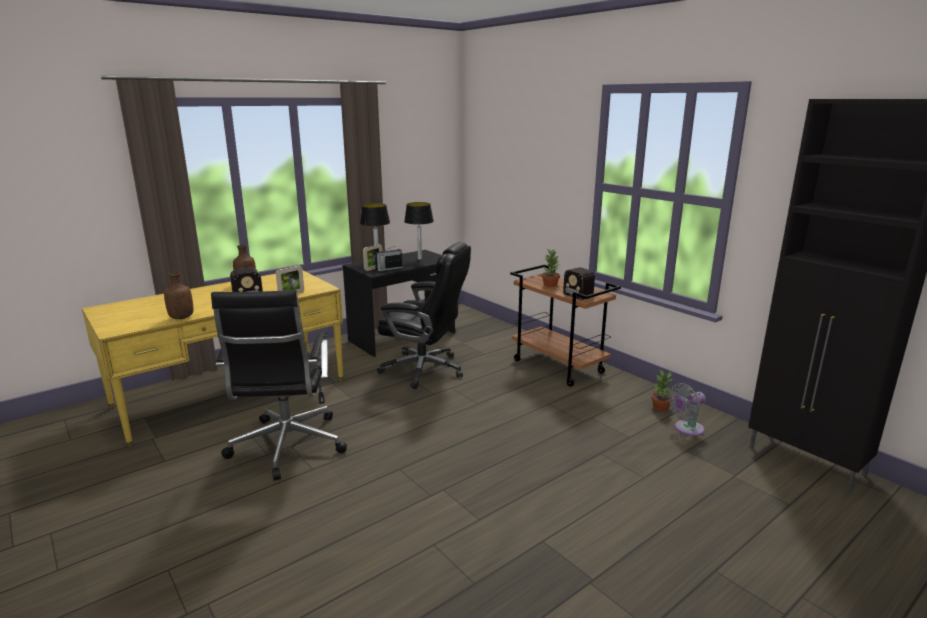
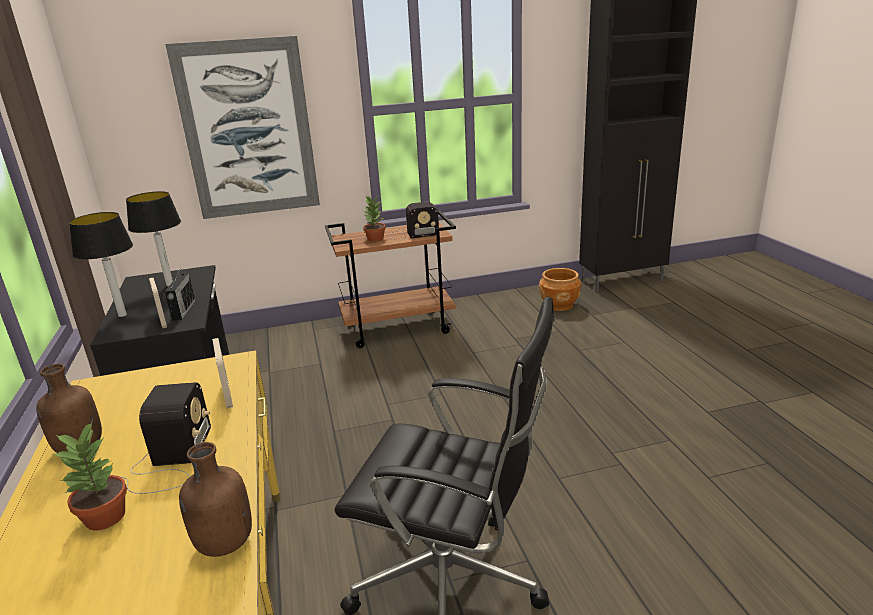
camera: 65 degrees left, 5 degrees up
black office chair [377,242,471,389] -> none
potted plant [651,370,673,411] -> potted plant moved to [53,421,127,531]
grey fan [668,383,706,436] -> brown planter [539,268,582,311]
none -> picture [165,36,320,219]

